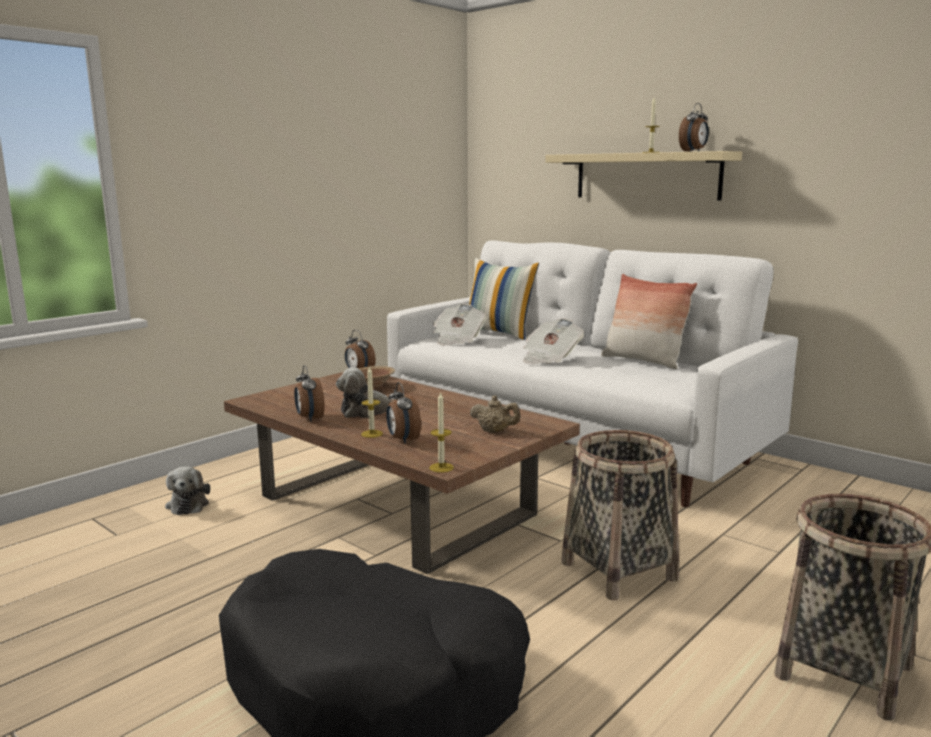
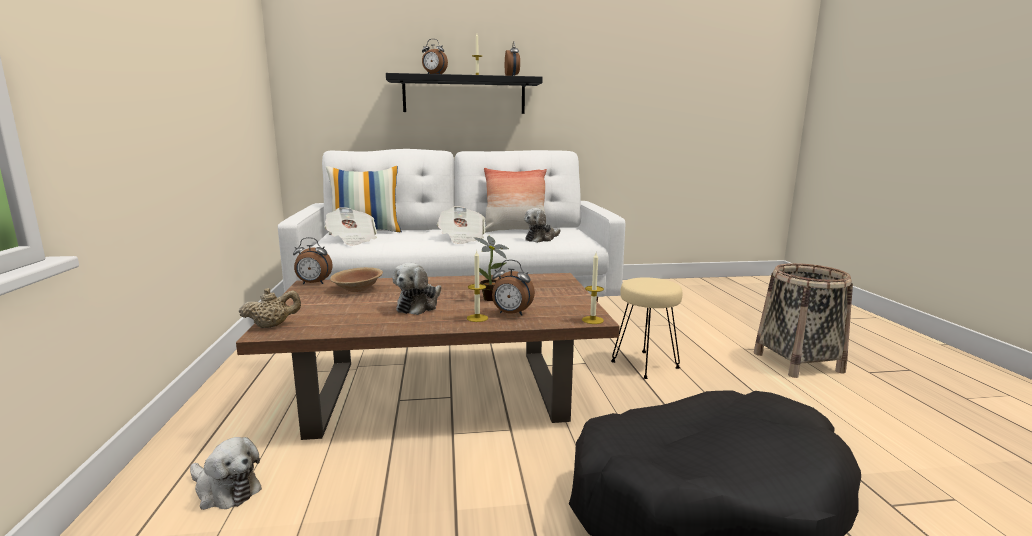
camera: 50 degrees left, 0 degrees up
alarm clock [294,365,325,422] -> alarm clock moved to [422,39,448,74]
beige teapot [470,396,521,433] -> beige teapot moved to [239,288,301,328]
beige shelf [545,151,742,200] -> black shelf [386,73,543,114]
basket [561,430,679,600] -> beige stool [611,277,682,379]
none -> potted plant [474,236,509,301]
none -> plush toy [524,208,560,243]

